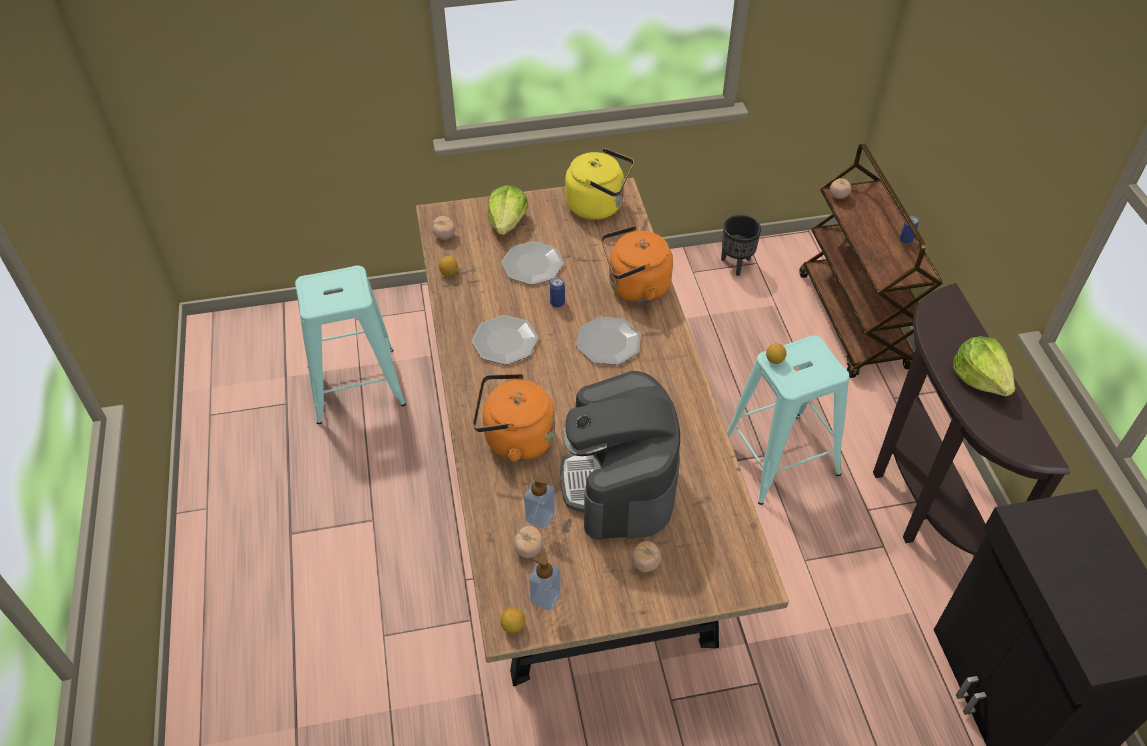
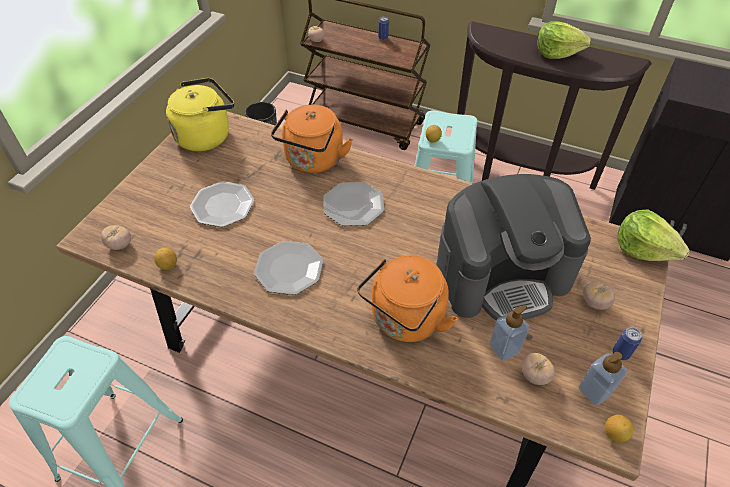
camera: 55 degrees left, 0 degrees up
lettuce [487,185,528,235] -> lettuce moved to [618,209,690,261]
can [550,277,565,307] -> can moved to [613,327,642,360]
coffee machine [560,371,680,540] -> coffee machine turned 45 degrees counterclockwise [436,174,591,320]

